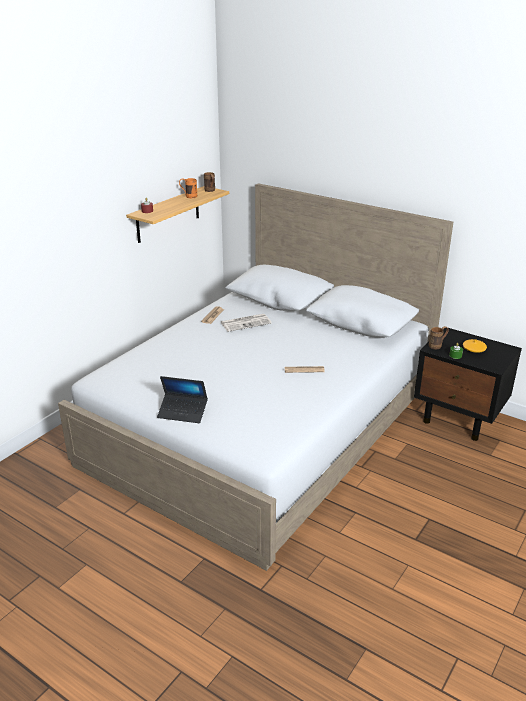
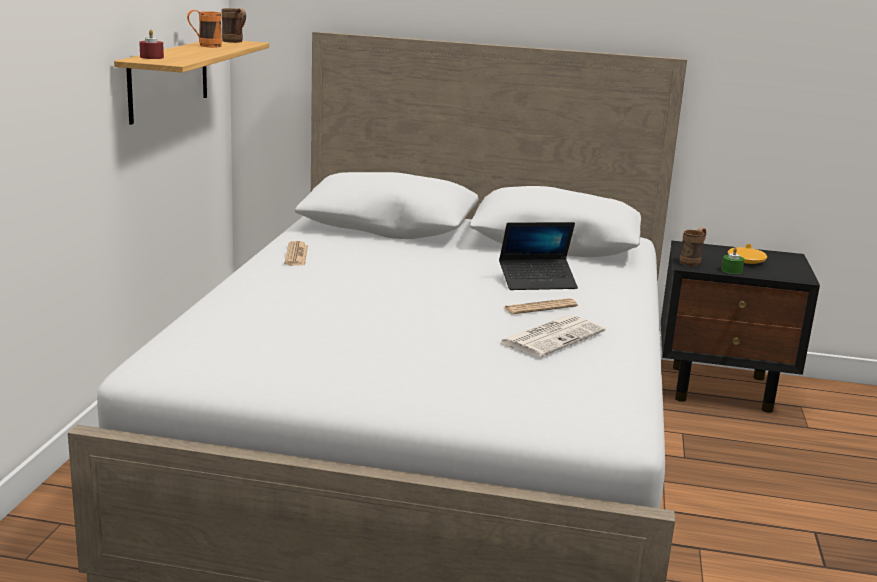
camera: 25 degrees left, 10 degrees down
laptop [157,376,208,423] -> laptop moved to [499,222,578,290]
newspaper [221,314,272,332] -> newspaper moved to [499,315,606,358]

